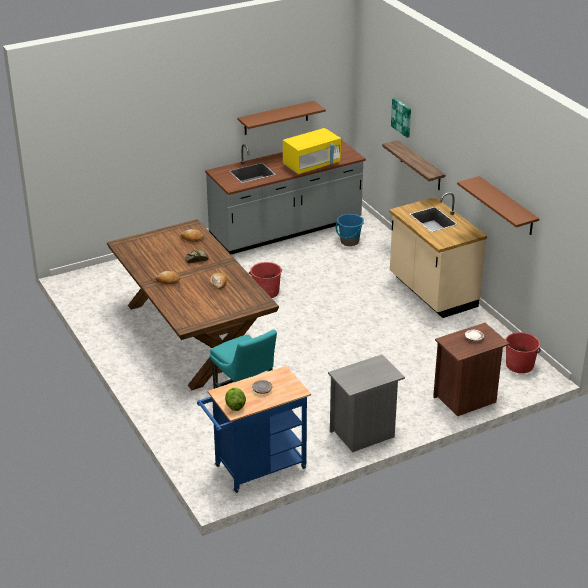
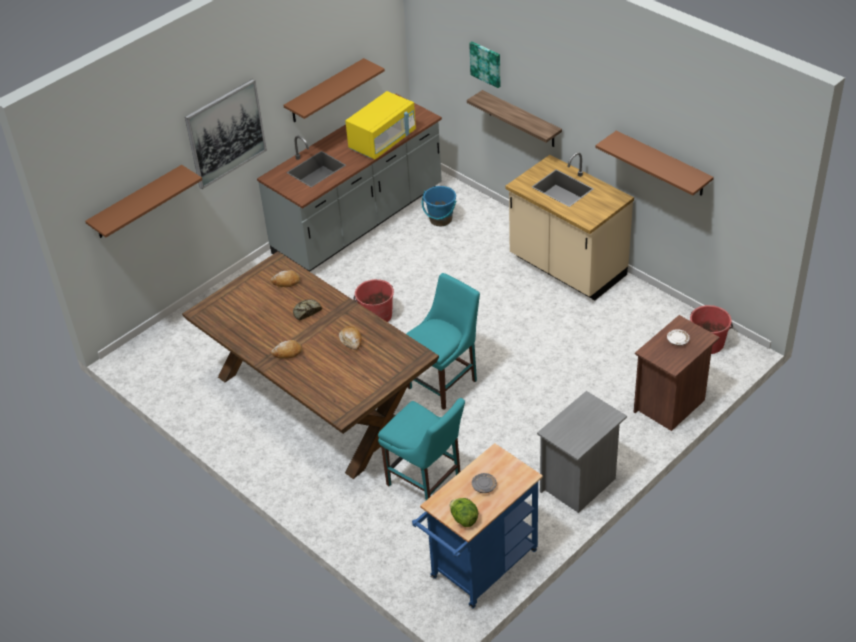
camera: 15 degrees left, 10 degrees up
none -> brown shelf [85,165,202,238]
none -> picture [185,79,267,189]
none -> turquoise chair [406,273,480,410]

